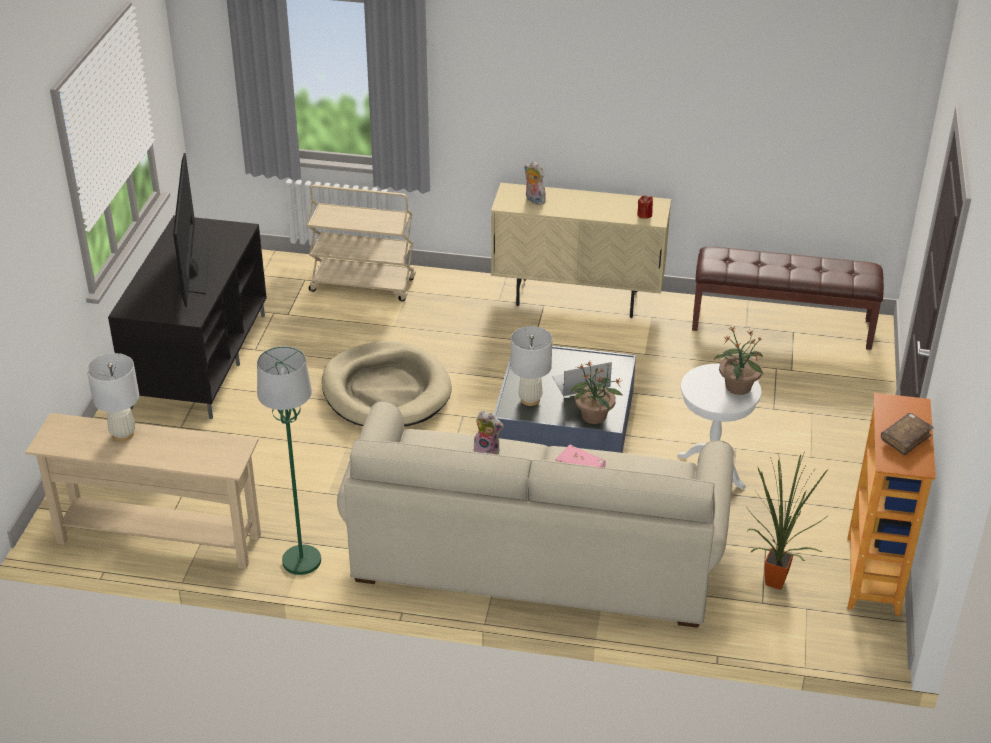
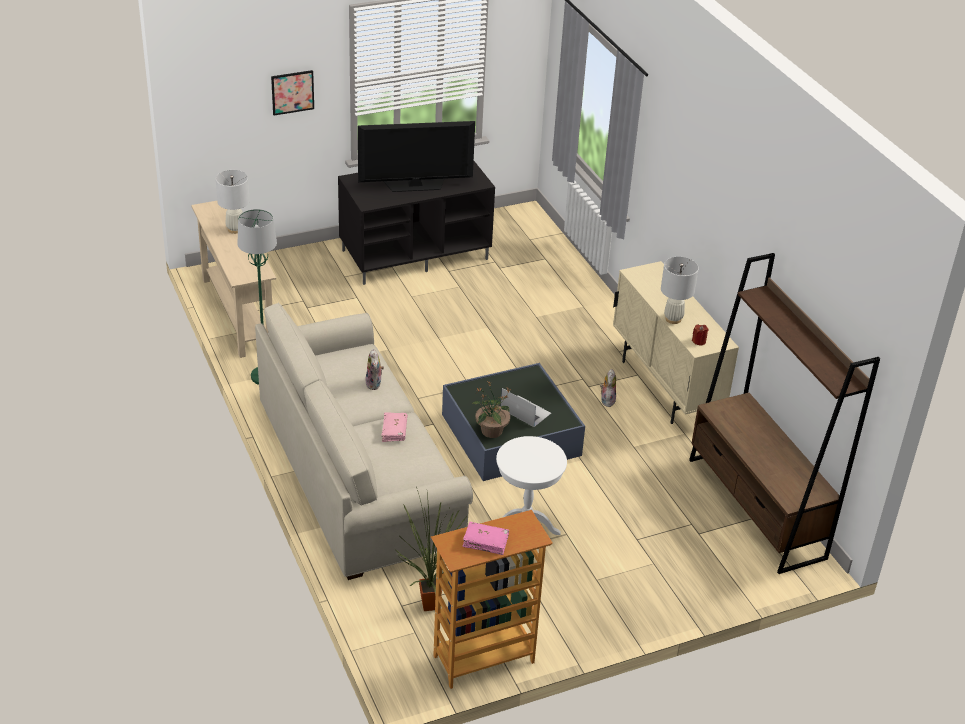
camera: 55 degrees right, 0 degrees up
television [173,153,209,307] -> television turned 150 degrees counterclockwise [358,121,475,192]
beige cart [307,185,416,302] -> none
beige dog bed [322,341,452,427] -> none
white table lamp [511,326,552,406] -> white table lamp moved to [661,257,699,324]
plush toy [525,161,546,205] -> plush toy moved to [600,369,616,407]
brown bench [692,247,884,350] -> brown bookcase [689,253,880,574]
potted plant [714,327,764,395] -> none
brown book [881,413,934,456] -> pink book [463,522,509,555]
none -> picture [271,70,314,115]

